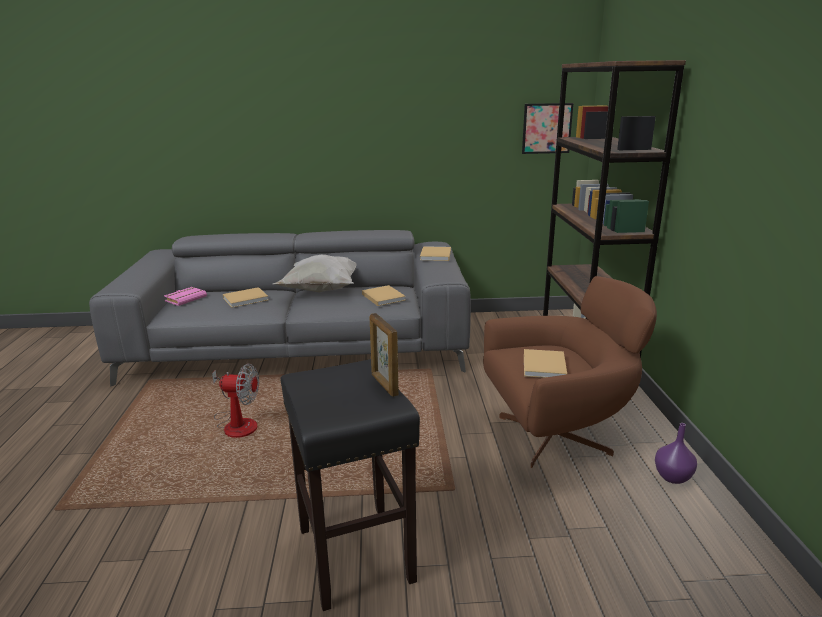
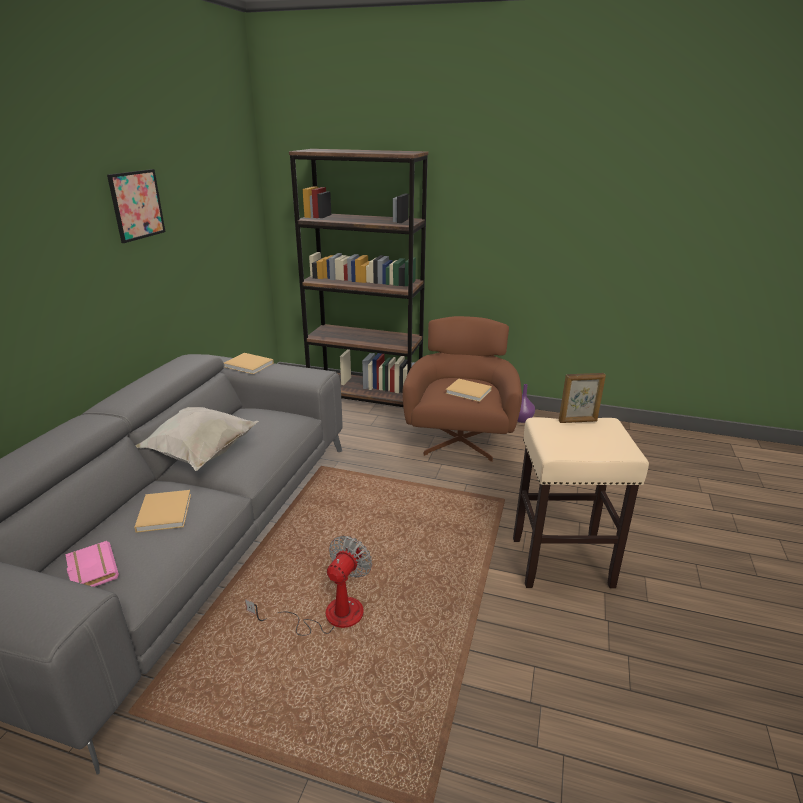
camera: 70 degrees left, 5 degrees up
black stool [281,359,420,611] -> beige stool [513,417,649,588]
beige book [362,285,406,306] -> none
picture [522,103,573,154] -> picture moved to [107,169,165,243]

